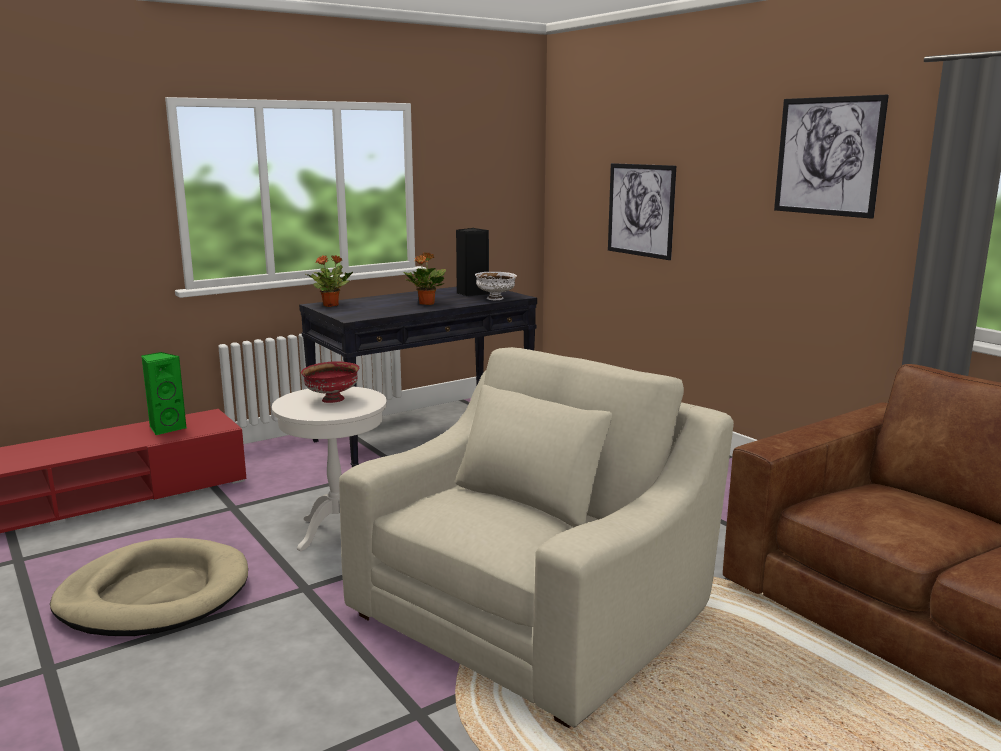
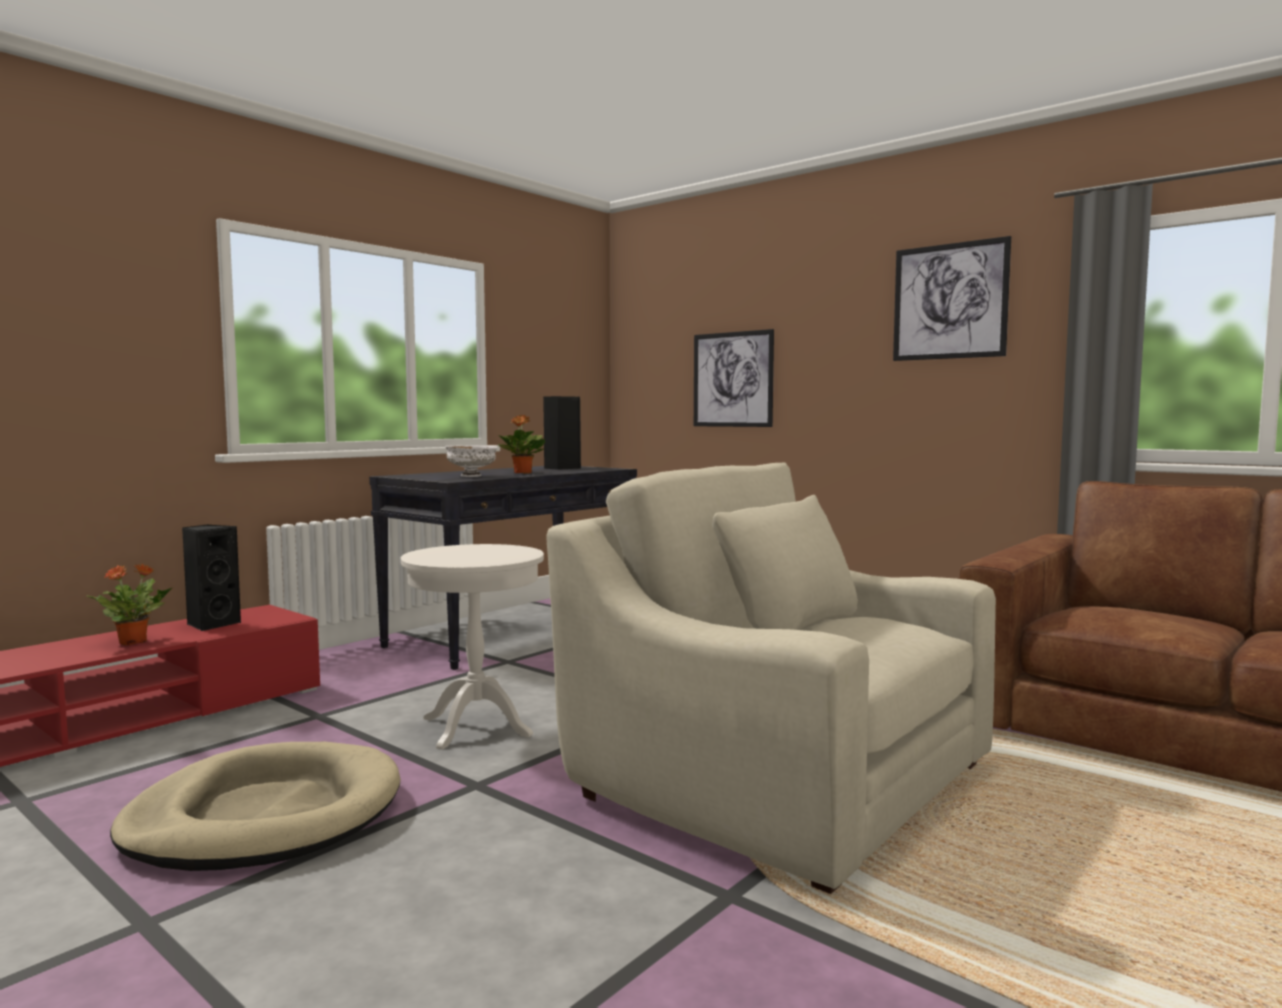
camera: 15 degrees left, 10 degrees down
green speaker [142,352,187,436] -> black speaker [182,524,241,631]
red bowl [301,361,359,403] -> none
potted plant [306,255,353,307] -> potted plant moved to [86,564,172,645]
beige armchair [339,347,734,728] -> beige armchair turned 75 degrees counterclockwise [547,463,996,894]
white bowl [475,272,517,300] -> white bowl moved to [445,445,498,477]

